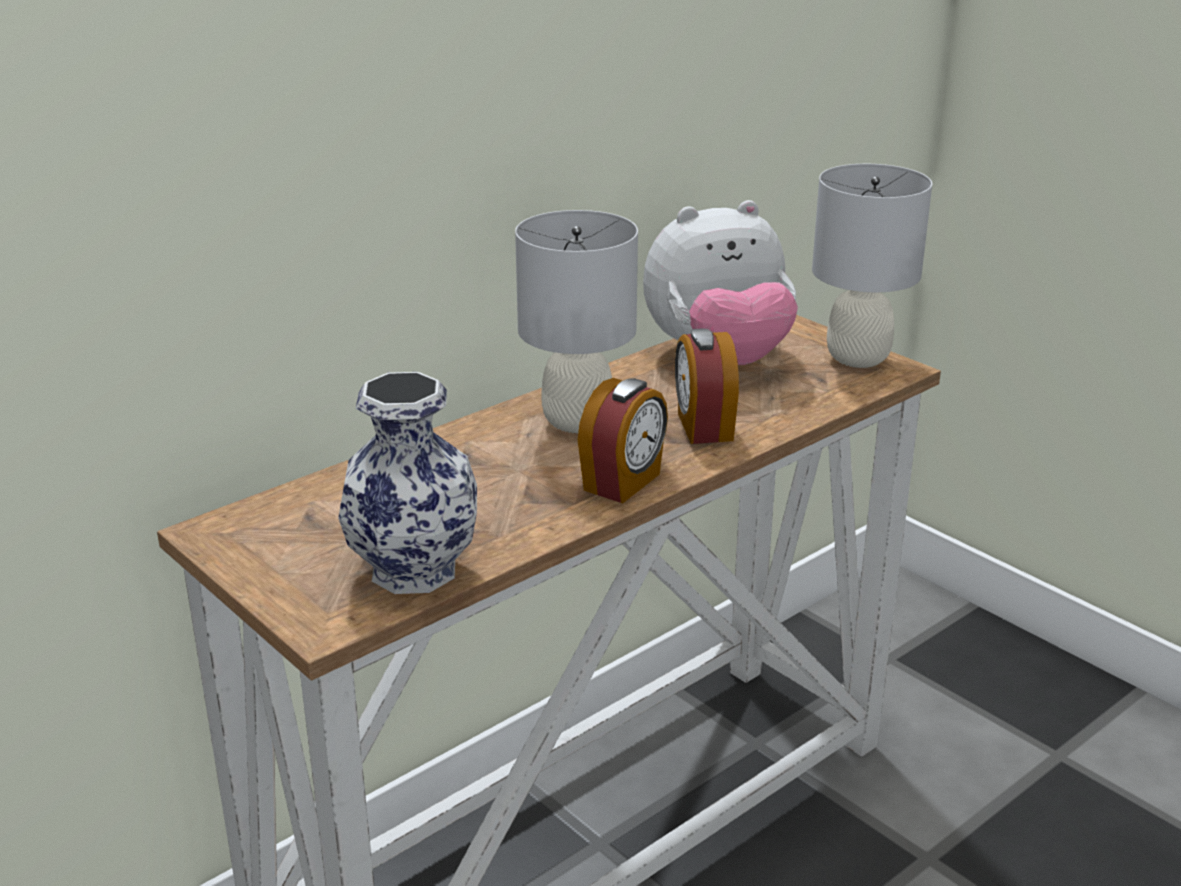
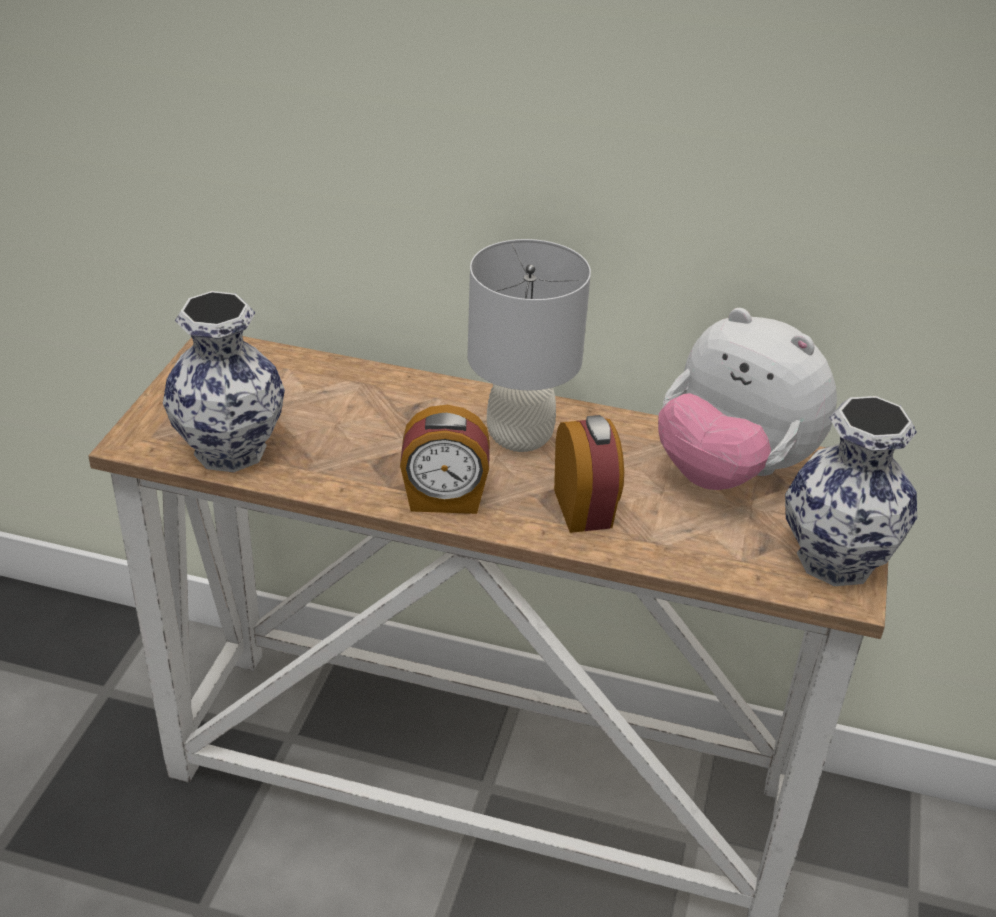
camera: 55 degrees right, 10 degrees up
alarm clock [675,328,739,444] -> alarm clock turned 120 degrees clockwise [554,415,624,533]
grey table lamp [812,164,932,368] -> vase [785,396,917,586]

